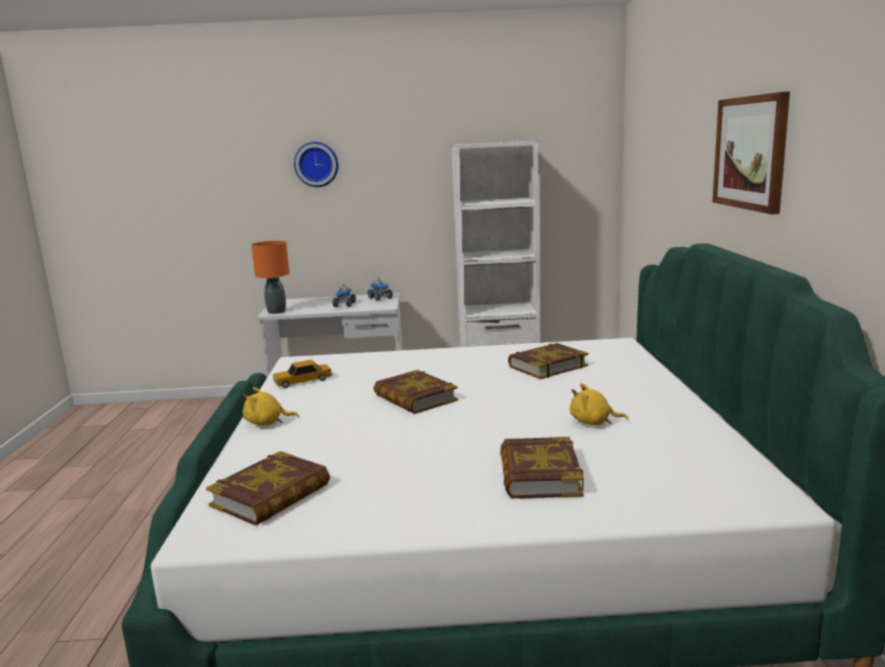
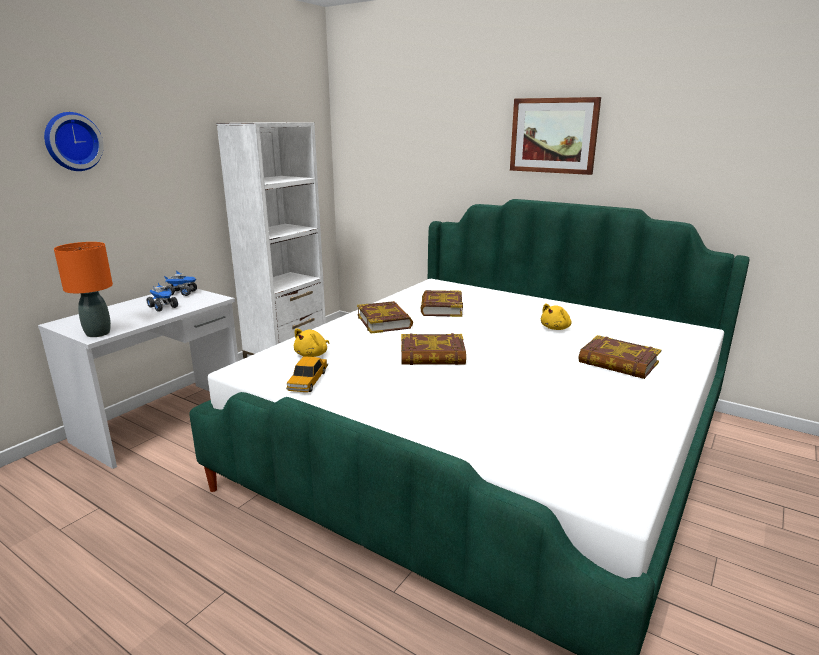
camera: 55 degrees left, 5 degrees up
book [206,451,330,526] -> book moved to [357,301,413,334]
yellow plush toy [243,387,299,426] -> yellow plush toy moved to [294,328,329,357]

